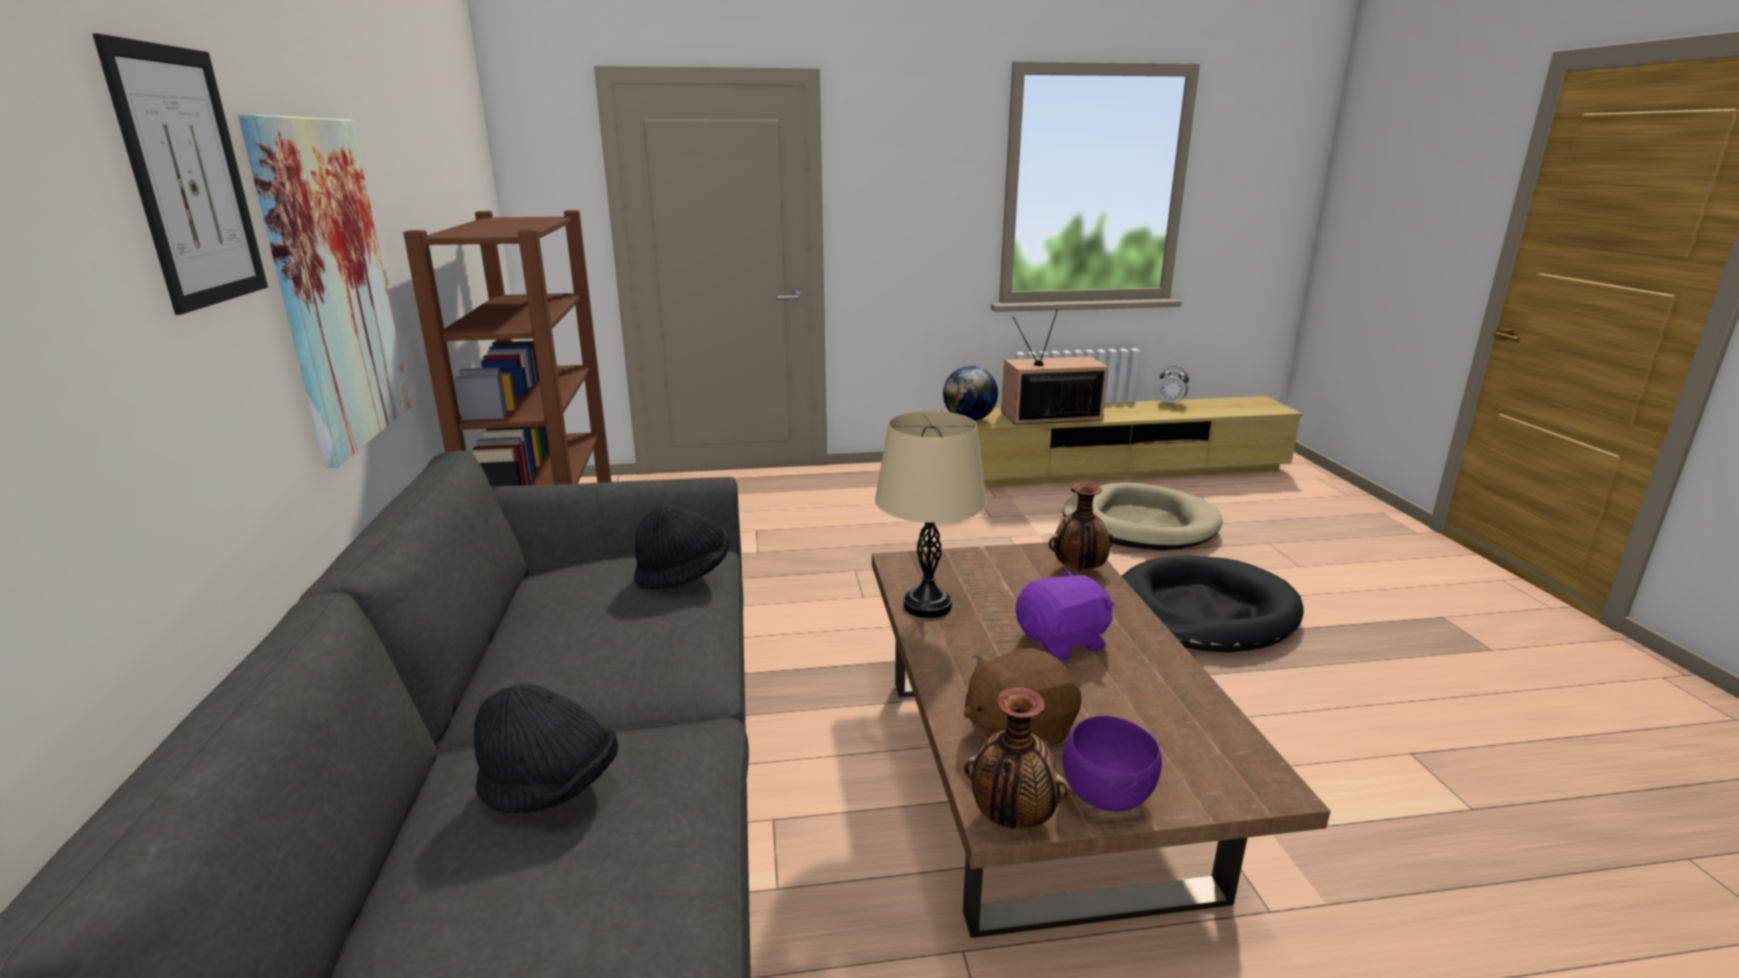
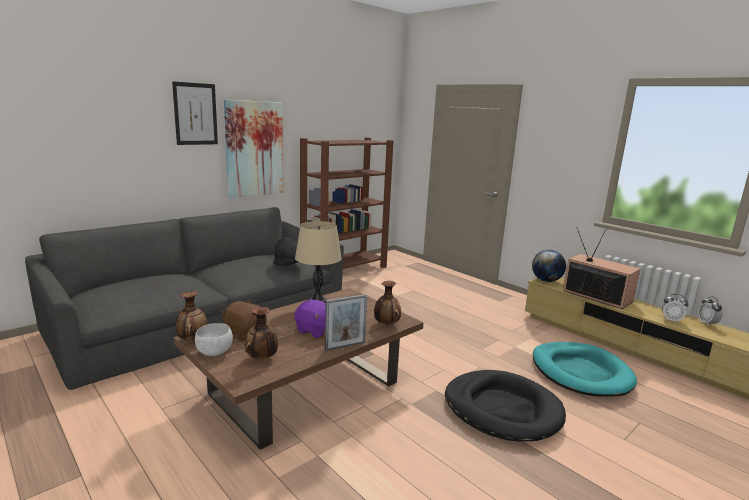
camera: 55 degrees right, 5 degrees down
black hat [474,684,618,813] -> none
beige dog bed [1062,482,1223,550] -> turquoise dog bed [533,342,637,397]
purple bowl [1063,716,1162,812] -> white bowl [195,323,233,356]
none -> vase [245,307,278,359]
none -> picture frame [325,294,367,351]
none -> alarm clock [662,294,689,323]

